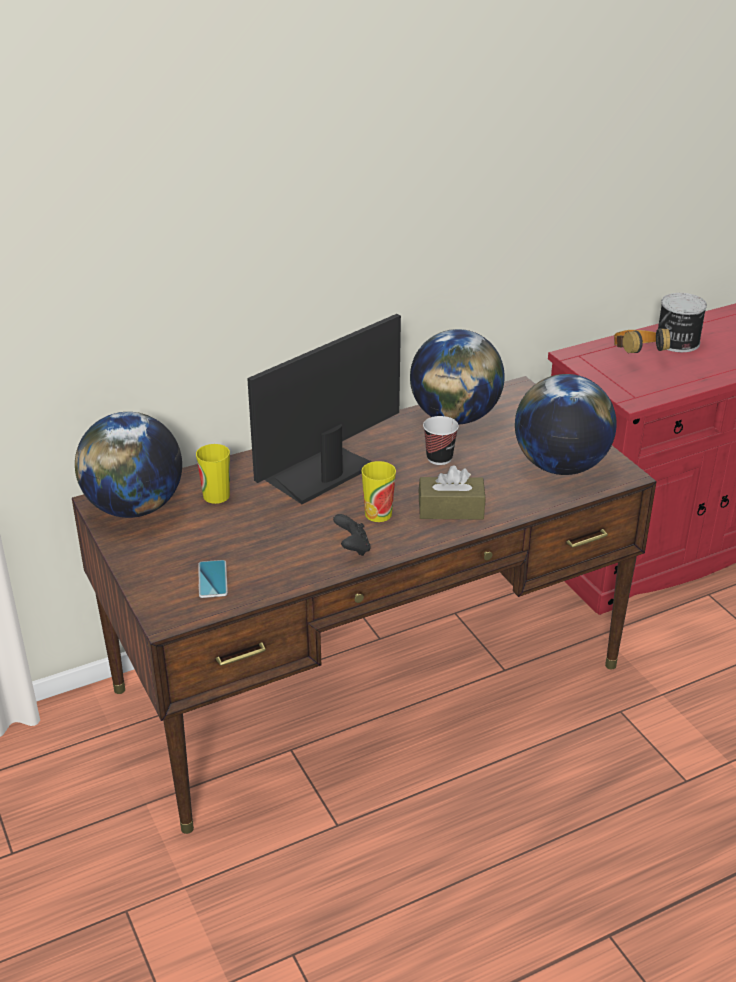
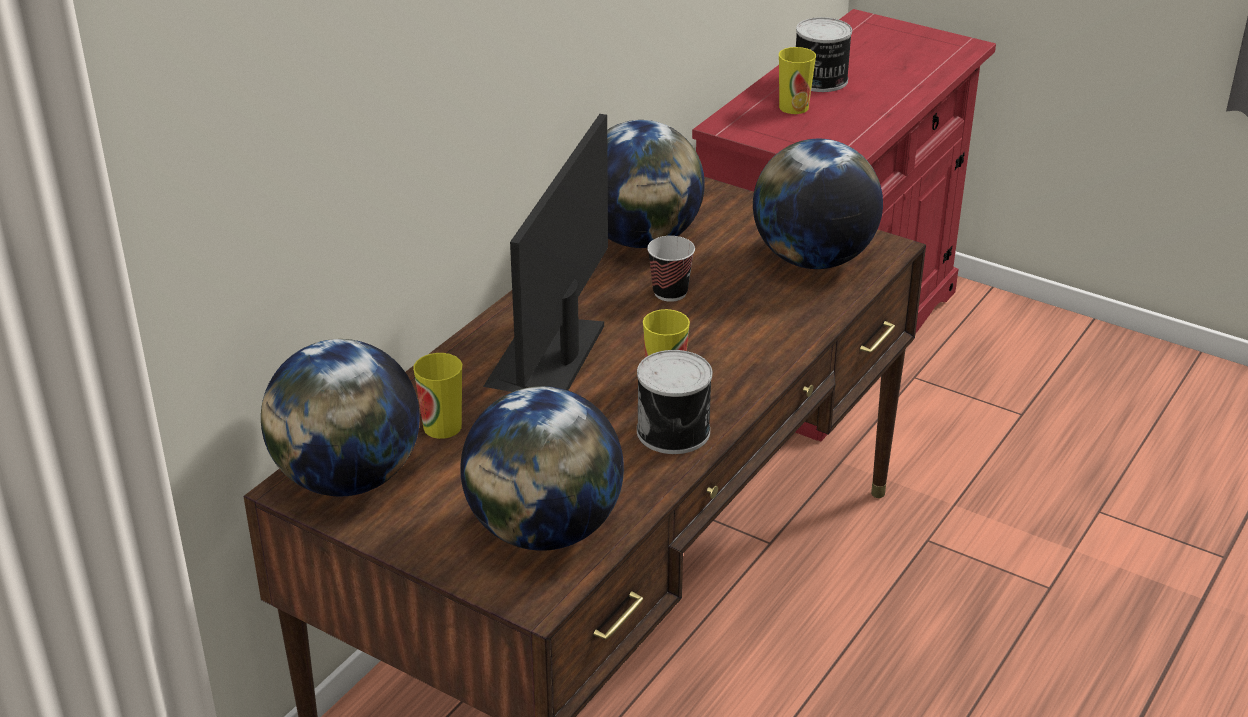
camera: 30 degrees left, 0 degrees up
phone [198,560,228,598] -> globe [460,386,624,551]
black game controller [333,514,371,556] -> can [637,350,712,454]
brown tissue box [419,465,486,520] -> none
headphones [614,329,670,354] -> cup [779,47,816,114]

